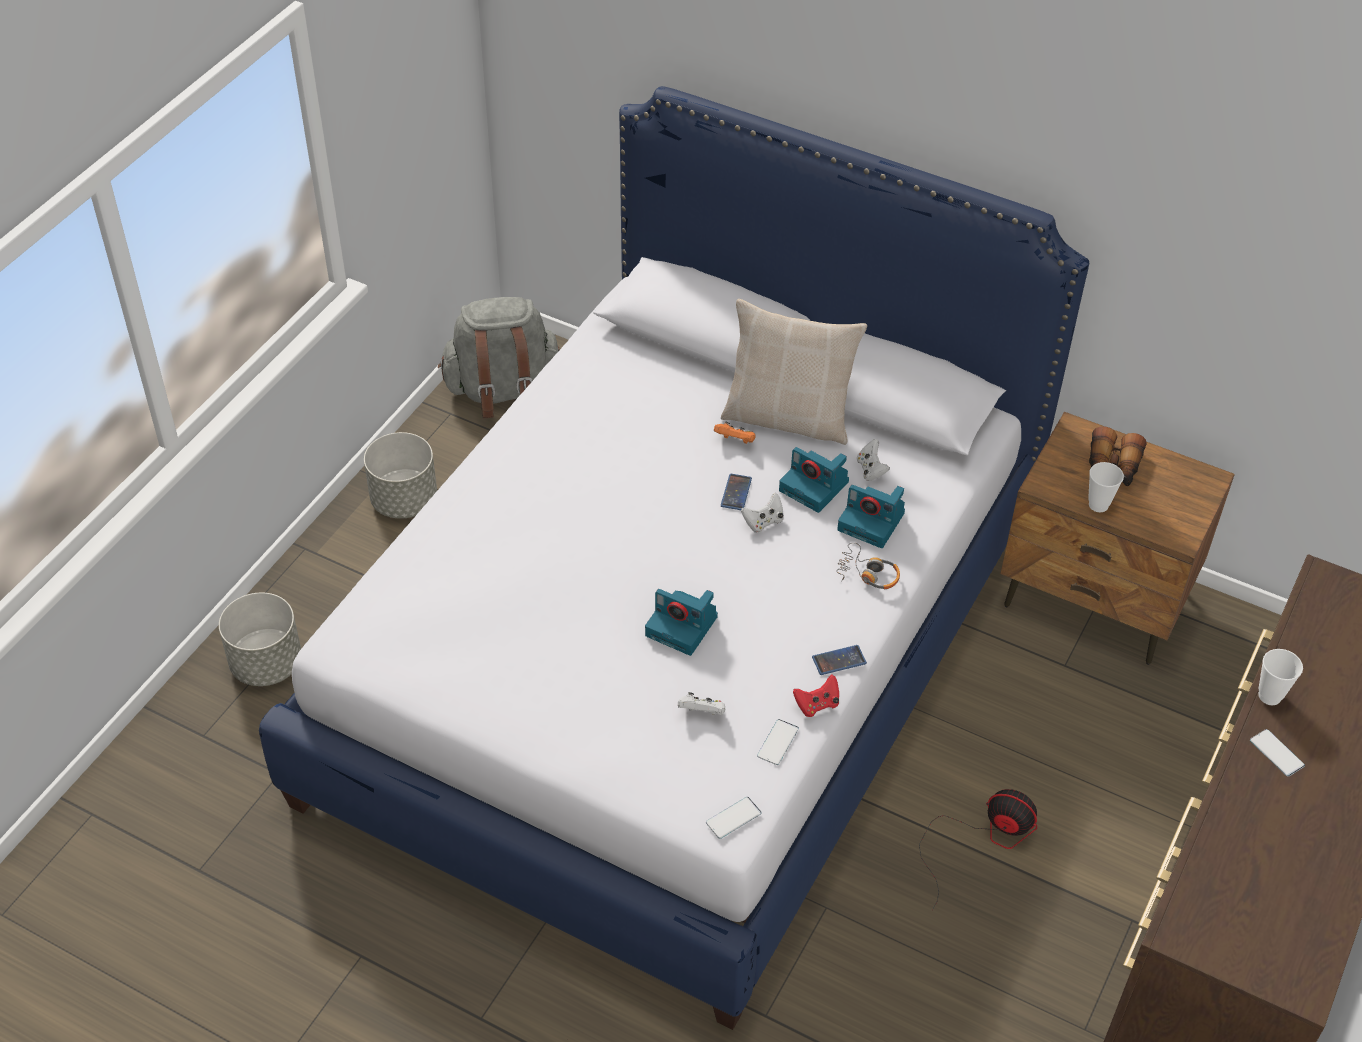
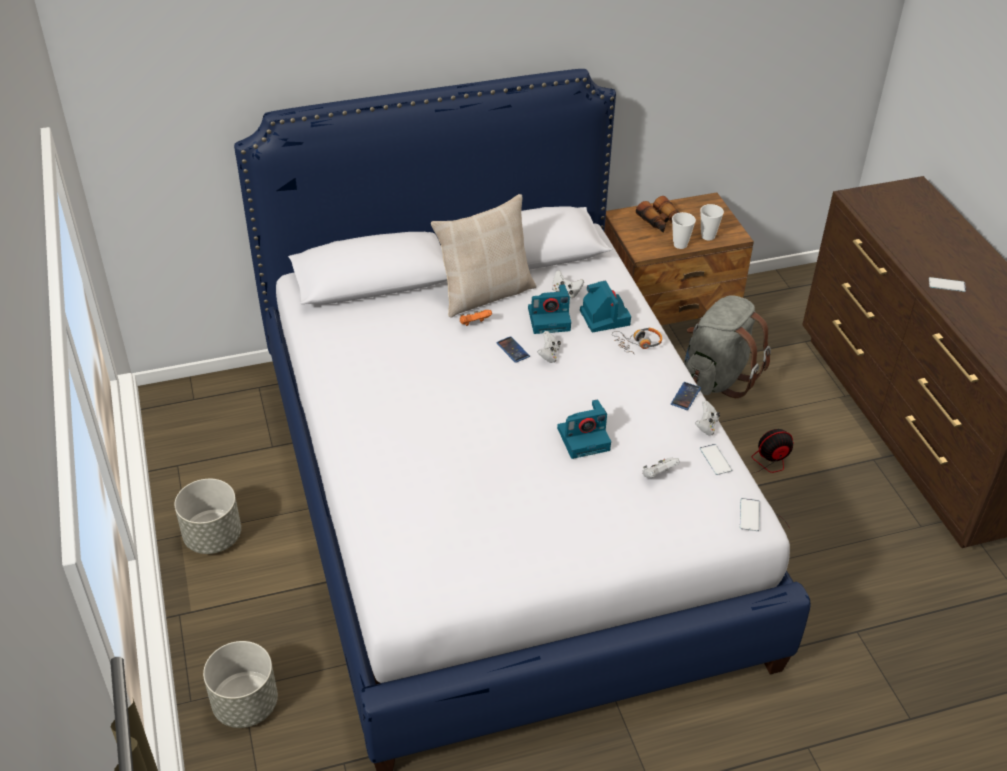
camera: 45 degrees left, 5 degrees down
grey backpack [438,297,560,418] -> grey backpack moved to [684,295,771,398]
red game controller [793,674,839,717] -> white game controller [695,400,720,436]
camera [837,485,905,548] -> camera turned 90 degrees counterclockwise [580,281,631,332]
cup [1258,649,1303,705] -> cup moved to [700,204,724,240]

